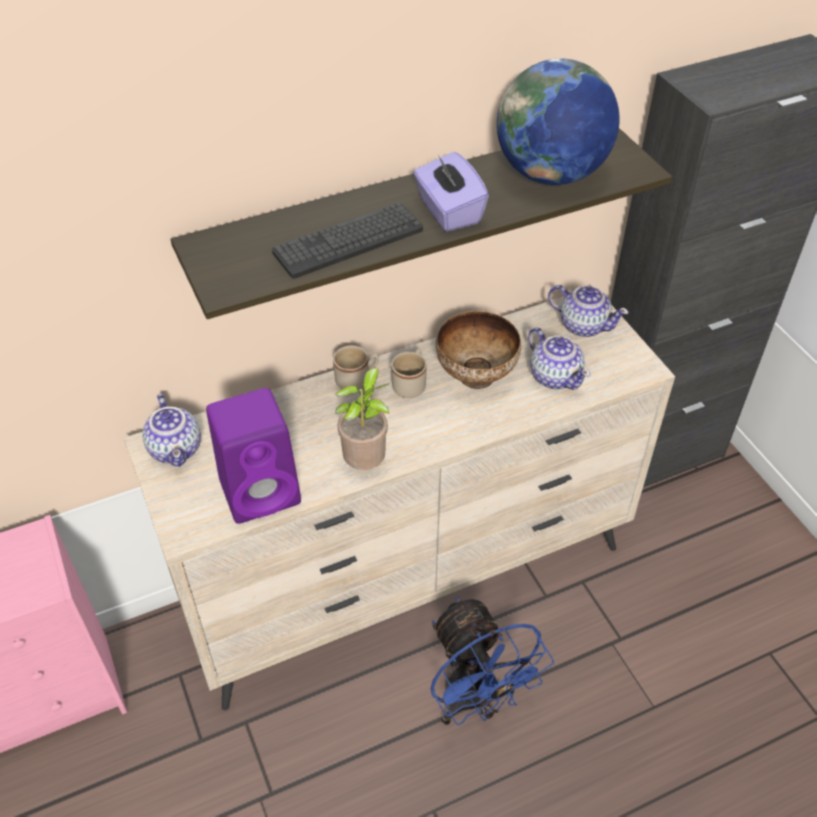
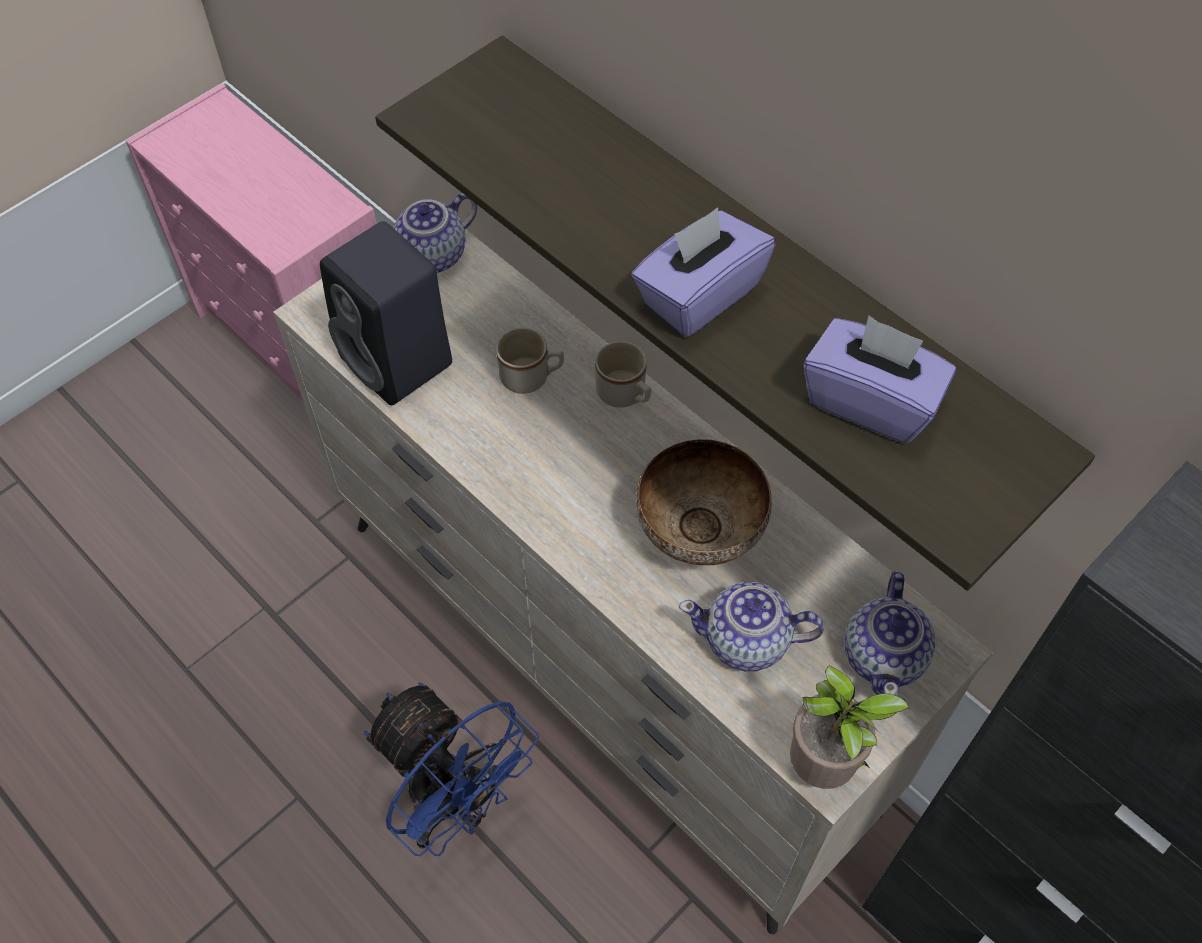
camera: 70 degrees right, 10 degrees up
purple speaker [206,388,301,524] -> black speaker [320,221,452,406]
keyboard [272,202,423,279] -> none
potted plant [335,368,390,470] -> potted plant moved to [790,665,910,789]
beige mug [391,349,427,398] -> beige mug moved to [496,327,564,394]
blue fan [431,597,554,725] -> blue fan turned 90 degrees counterclockwise [364,683,539,856]
globe [497,58,619,185] -> purple tissue box [804,316,956,443]
teapot [528,327,590,390] -> teapot turned 60 degrees clockwise [679,582,824,671]

